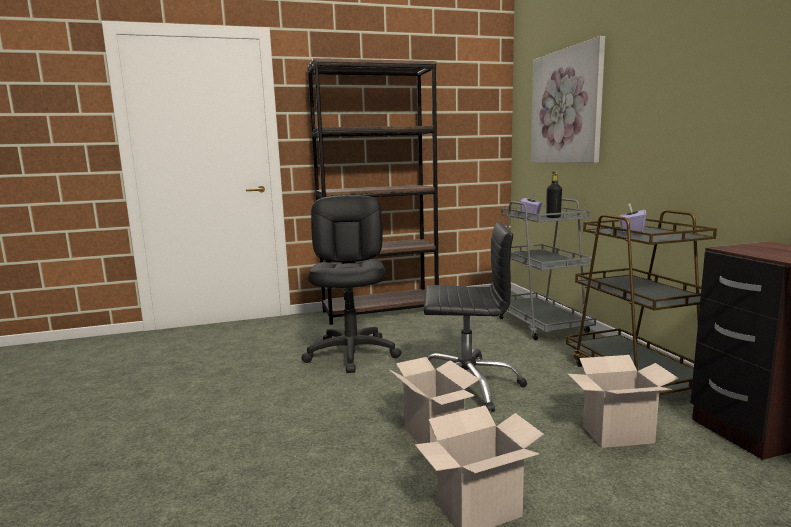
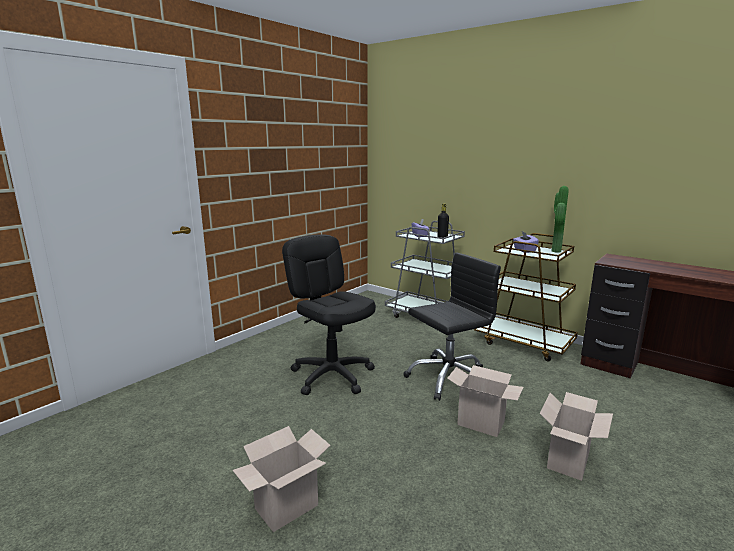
camera: 35 degrees left, 5 degrees up
brown bookcase [307,58,439,325] -> none
picture [531,36,605,163] -> none
cardboard box [567,355,679,448] -> cardboard box moved to [233,426,331,532]
none -> potted plant [552,186,569,253]

